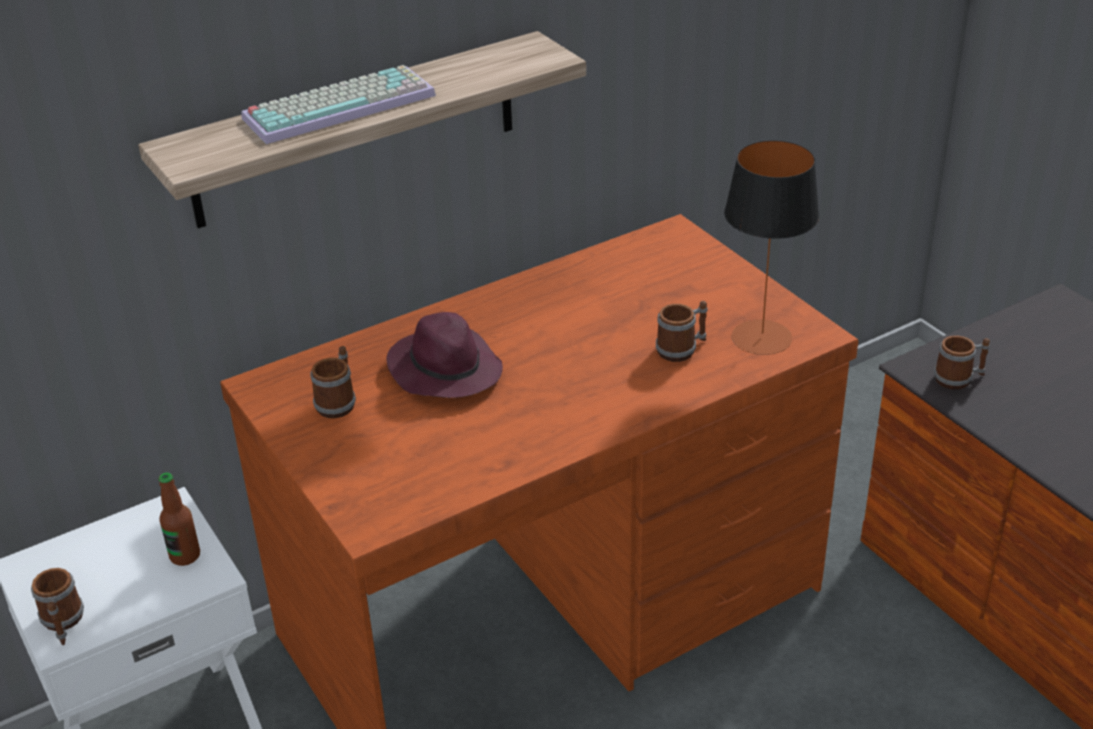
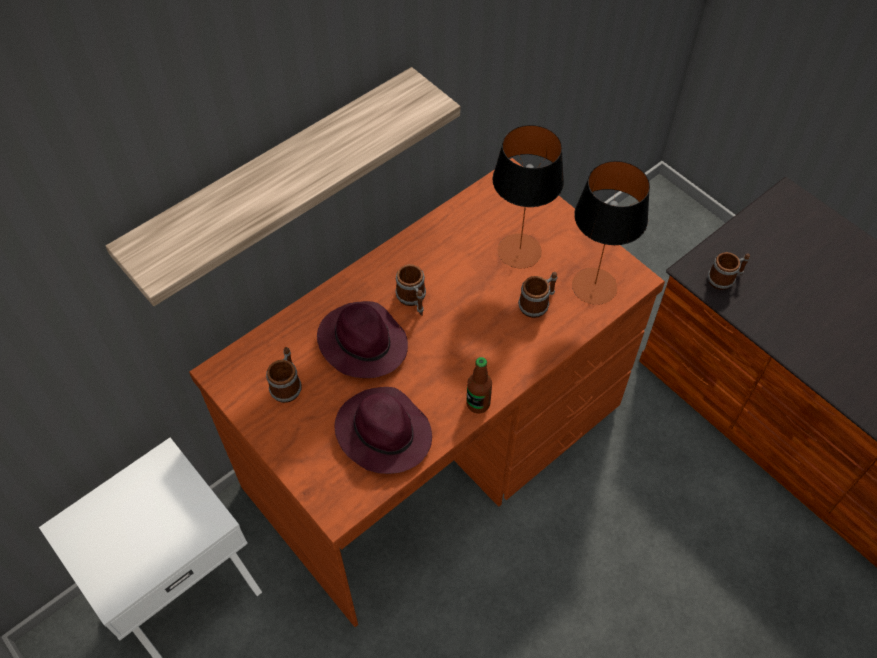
camera: 10 degrees left, 20 degrees up
mug [31,568,84,645] -> mug moved to [395,264,426,316]
bottle [158,473,200,566] -> bottle moved to [466,357,492,414]
keyboard [241,65,436,144] -> none
none -> purple hat [335,387,432,474]
none -> table lamp [493,125,564,268]

